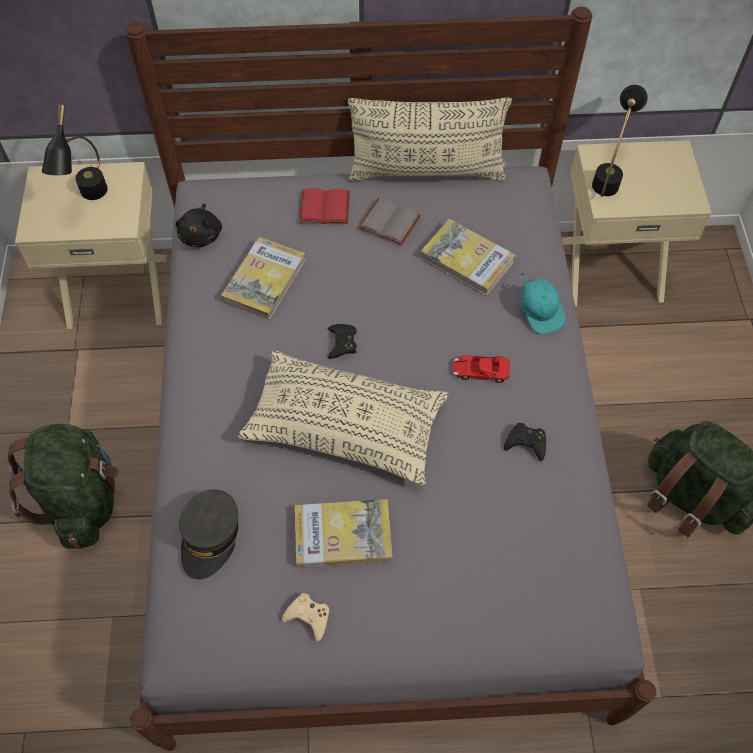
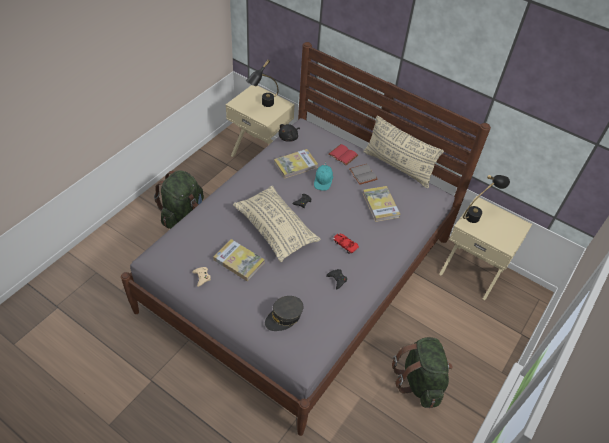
camera: 35 degrees right, 10 degrees down
grey cap [179,489,239,579] -> grey cap moved to [265,296,303,331]
turquoise cap [521,273,565,335] -> turquoise cap moved to [314,162,333,191]

